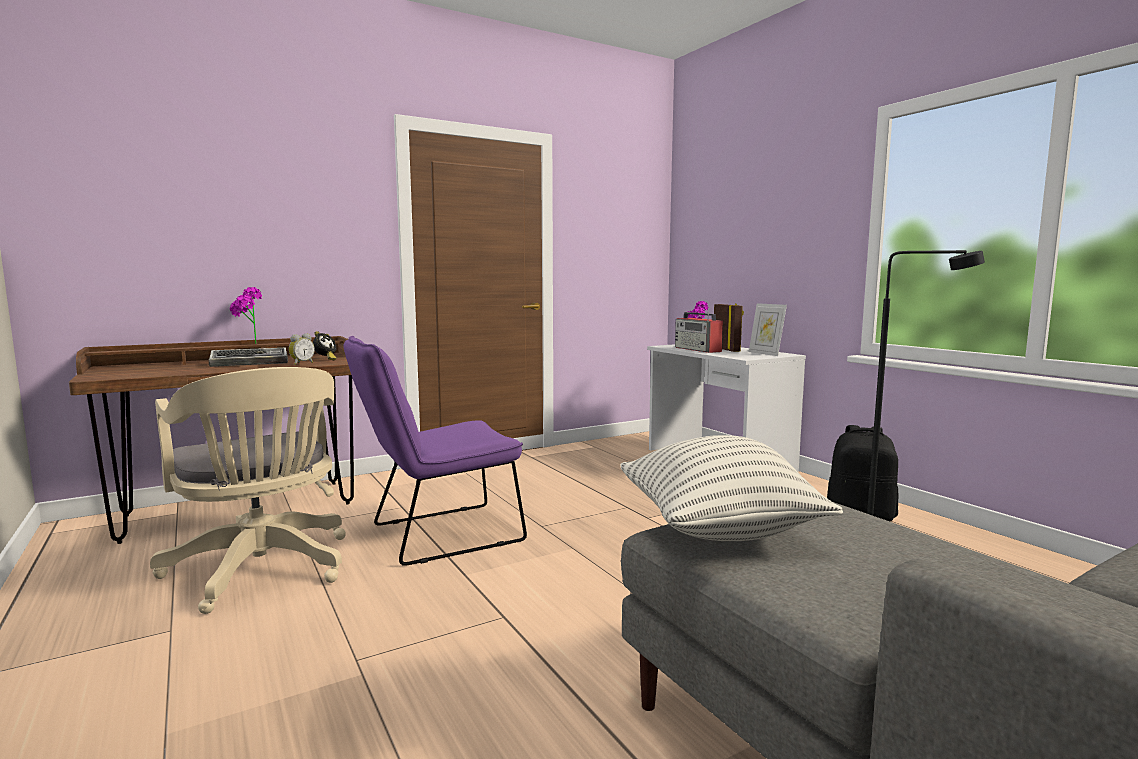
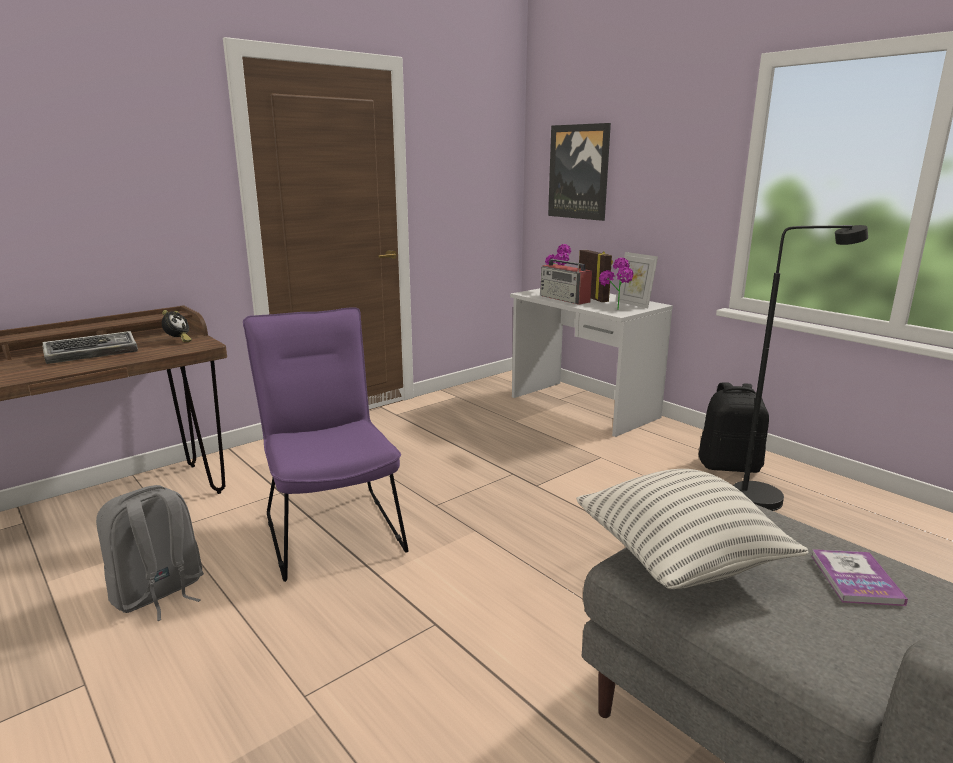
camera: 10 degrees left, 10 degrees up
beige office chair [150,367,346,614] -> grey backpack [96,485,204,621]
potted plant [230,287,262,344] -> potted plant moved to [599,258,634,310]
alarm clock [289,333,315,365] -> none
purple chair [344,336,527,566] -> purple chair turned 105 degrees clockwise [243,308,408,582]
none -> picture [548,123,611,221]
none -> book [812,549,908,606]

